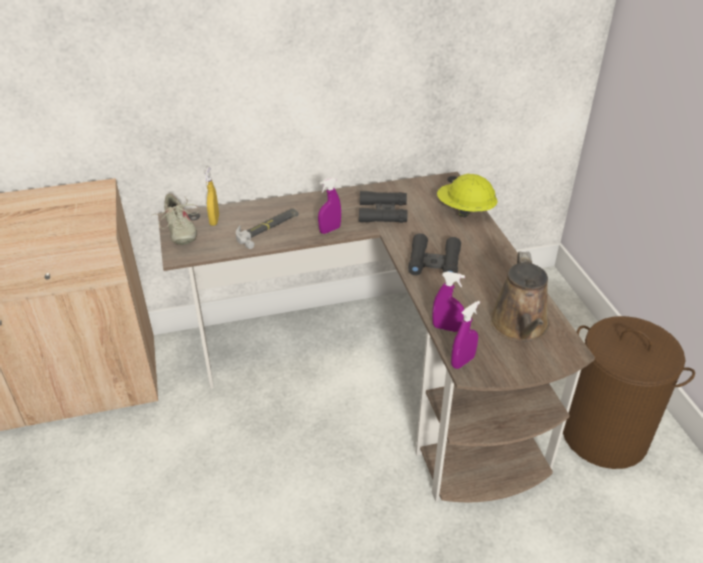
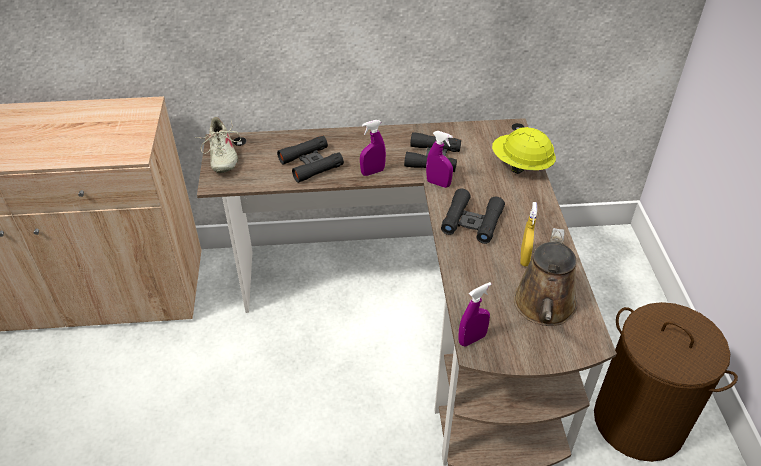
camera: 10 degrees right, 5 degrees up
yellow spray bottle [205,168,219,226] -> yellow spray bottle moved to [521,202,537,267]
hammer [236,208,299,249] -> black binoculars [277,136,344,183]
purple spray bottle [432,271,465,332] -> purple spray bottle moved to [426,131,453,188]

